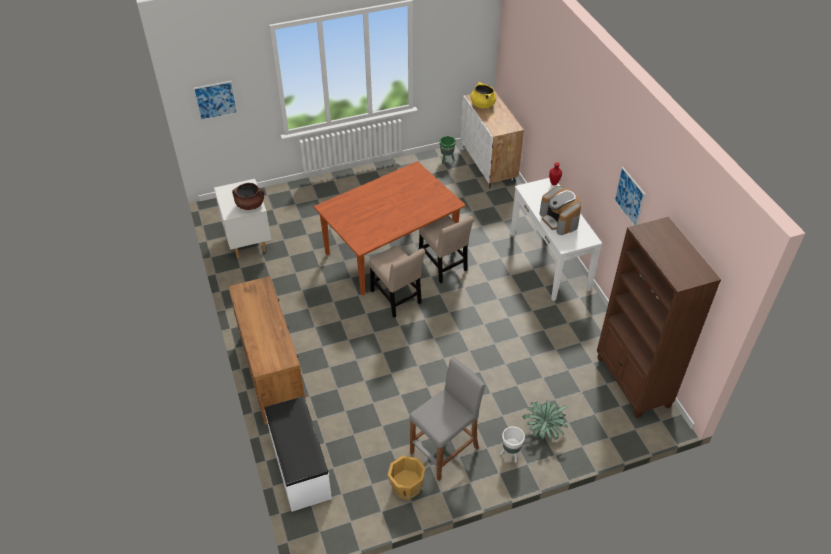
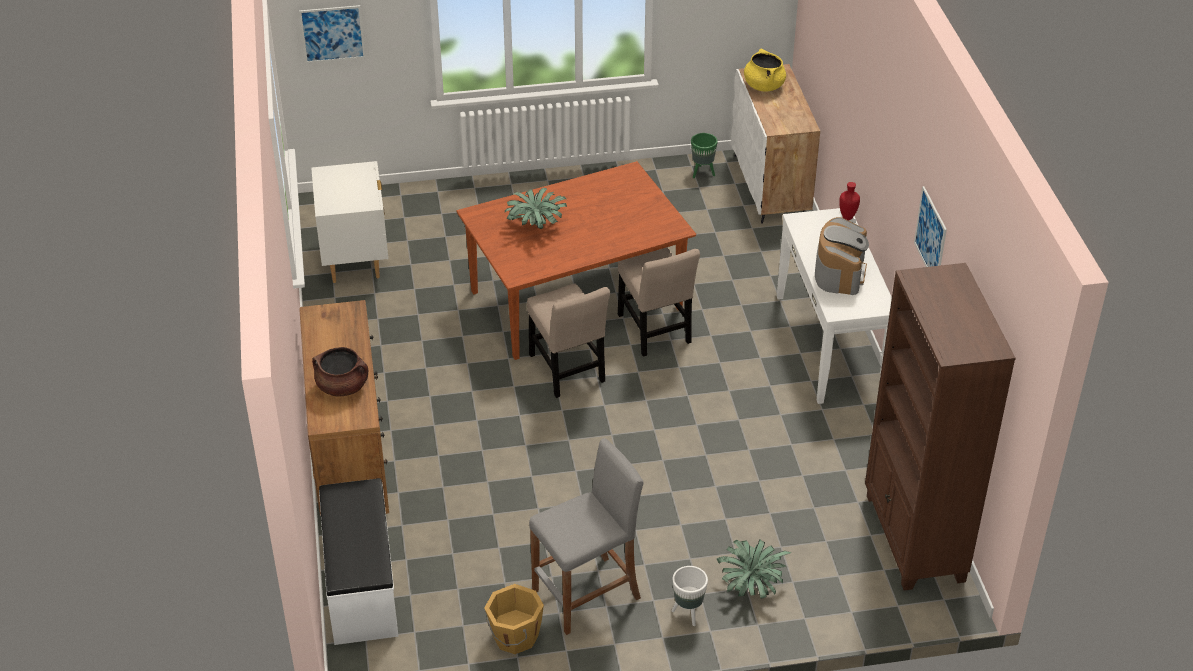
camera: 10 degrees right, 5 degrees down
brown cooking pot [232,183,264,210] -> brown cooking pot moved to [312,347,369,397]
coffee machine [540,186,581,235] -> coffee machine turned 150 degrees counterclockwise [815,217,869,295]
none -> potted plant [505,188,567,229]

